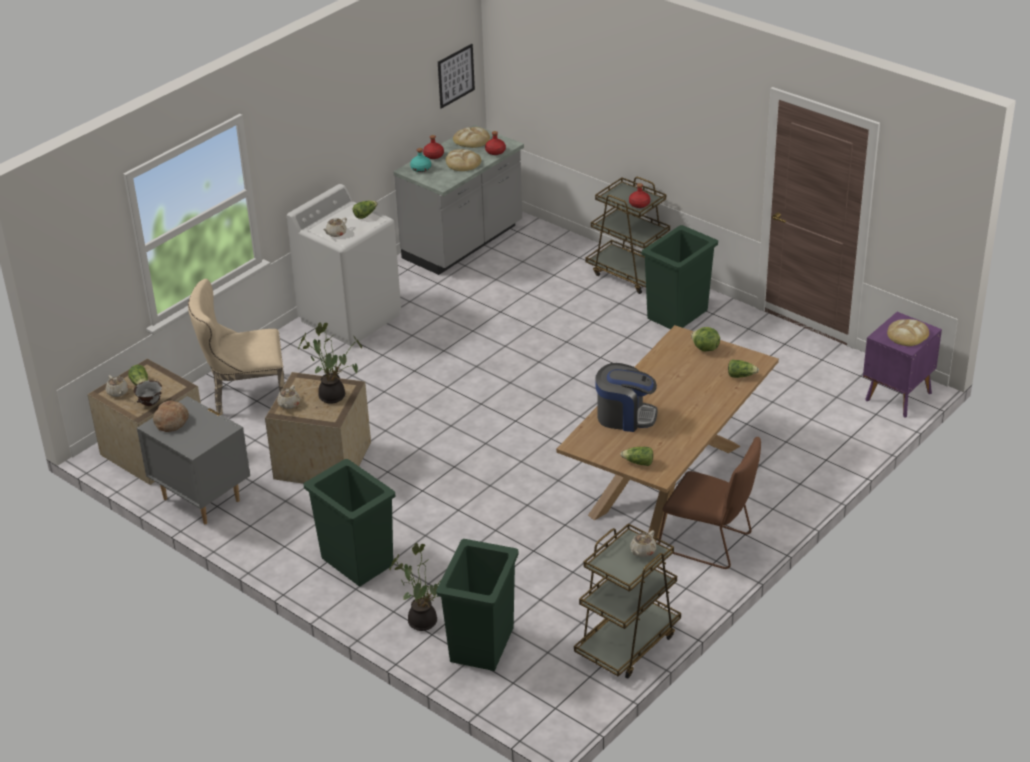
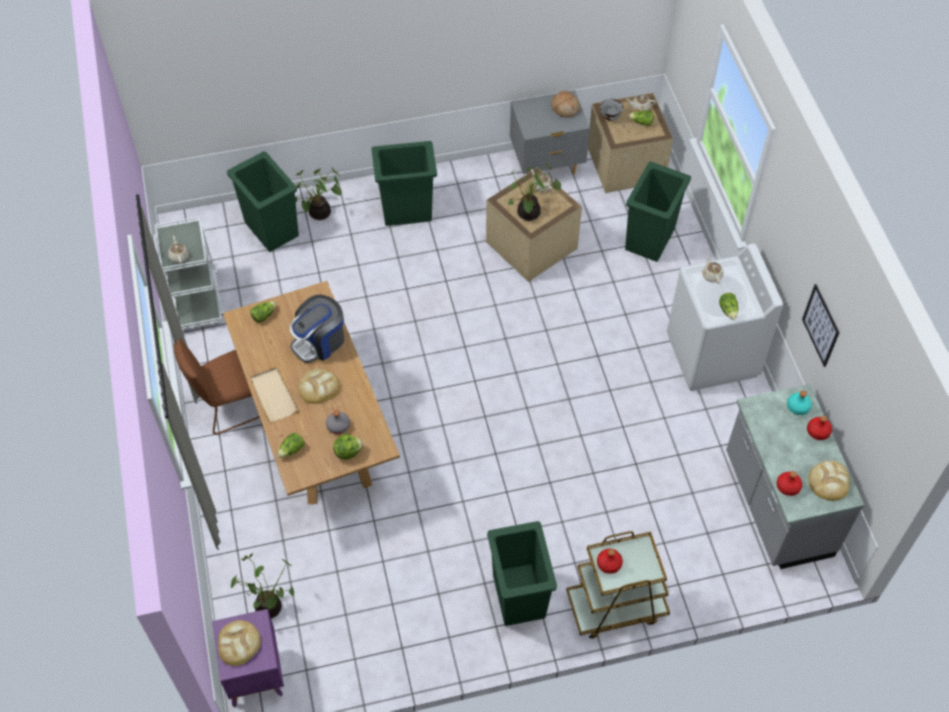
camera: 125 degrees right, 20 degrees up
beige chair [188,279,285,415] -> green trash can [625,162,691,262]
picture [438,44,475,109] -> picture moved to [802,284,840,367]
bread [446,149,481,171] -> bread moved to [298,369,340,404]
brown cart [574,523,681,679] -> white cart [154,217,224,329]
none -> potted plant [231,553,294,619]
none -> beige tray [251,367,298,422]
none -> grey bottle [326,410,350,434]

